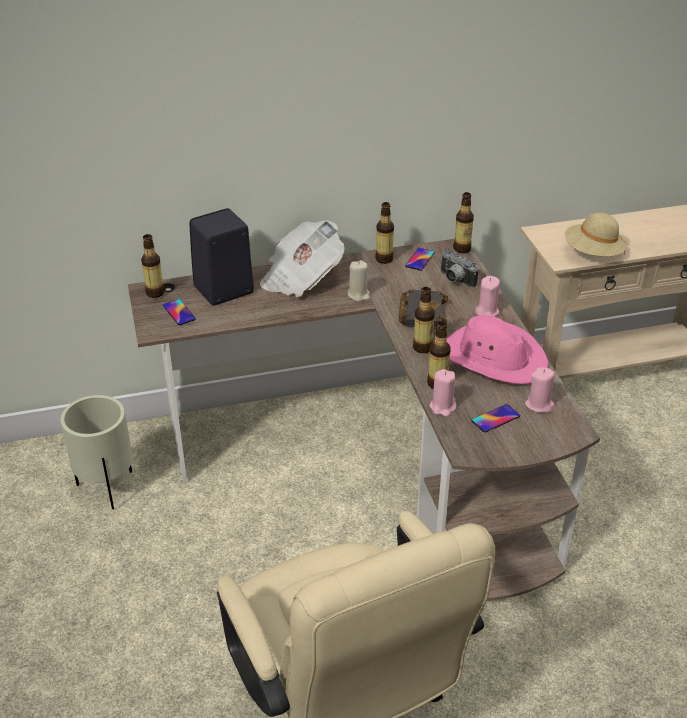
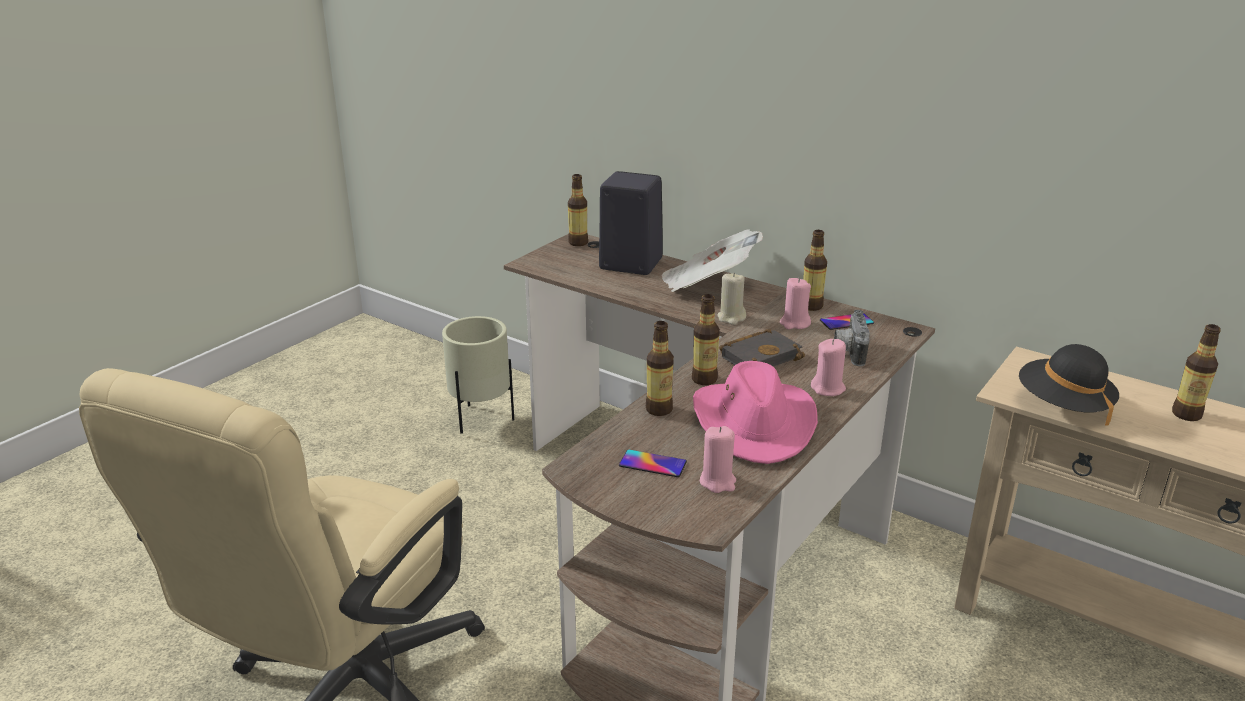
camera: 50 degrees right, 10 degrees down
phone [163,299,196,325] -> none
pink candle [430,369,456,417] -> pink candle moved to [780,278,811,329]
bottle [454,192,474,253] -> bottle moved to [1172,324,1221,421]
beige hat [565,213,626,256] -> black hat [1019,344,1119,426]

